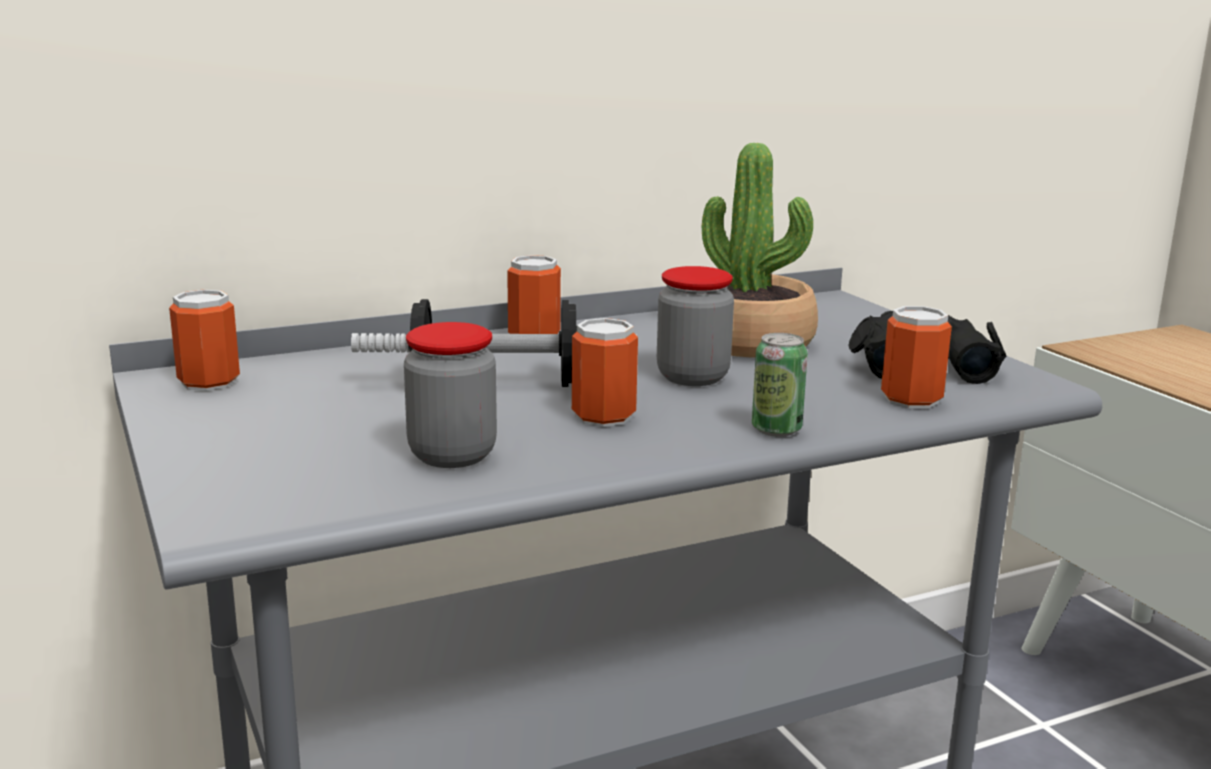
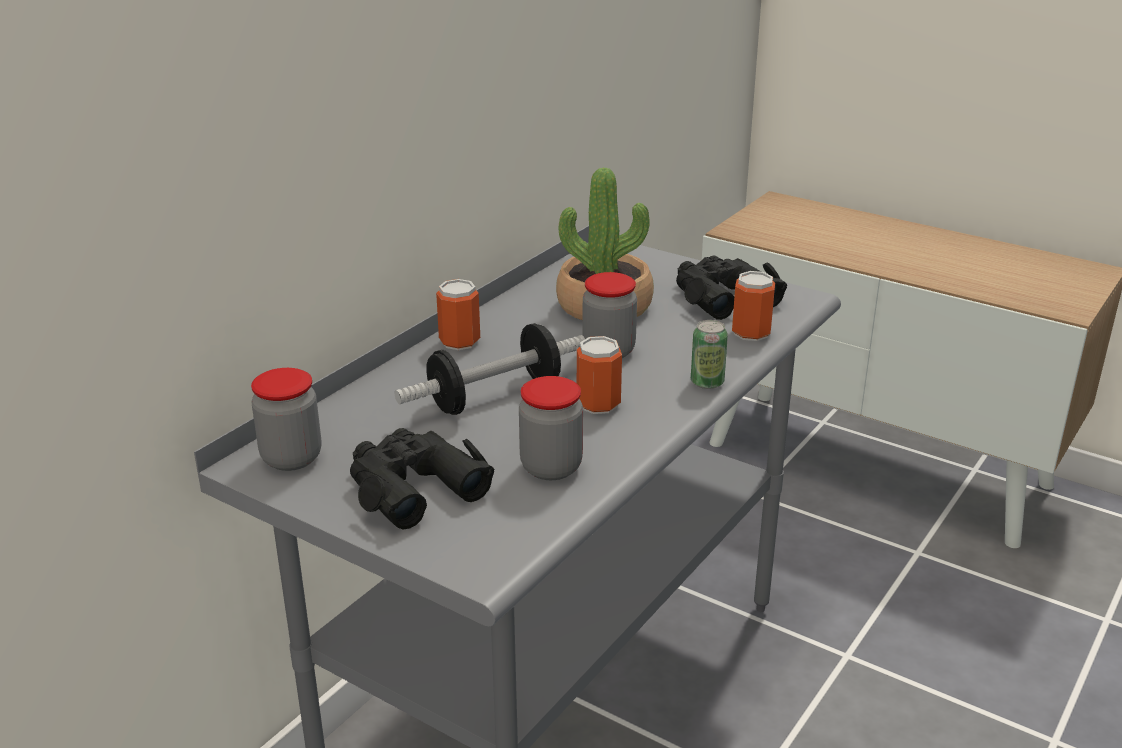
camera: 30 degrees left, 10 degrees up
can [169,289,240,391] -> jar [251,368,321,471]
none -> black binoculars [350,428,495,529]

